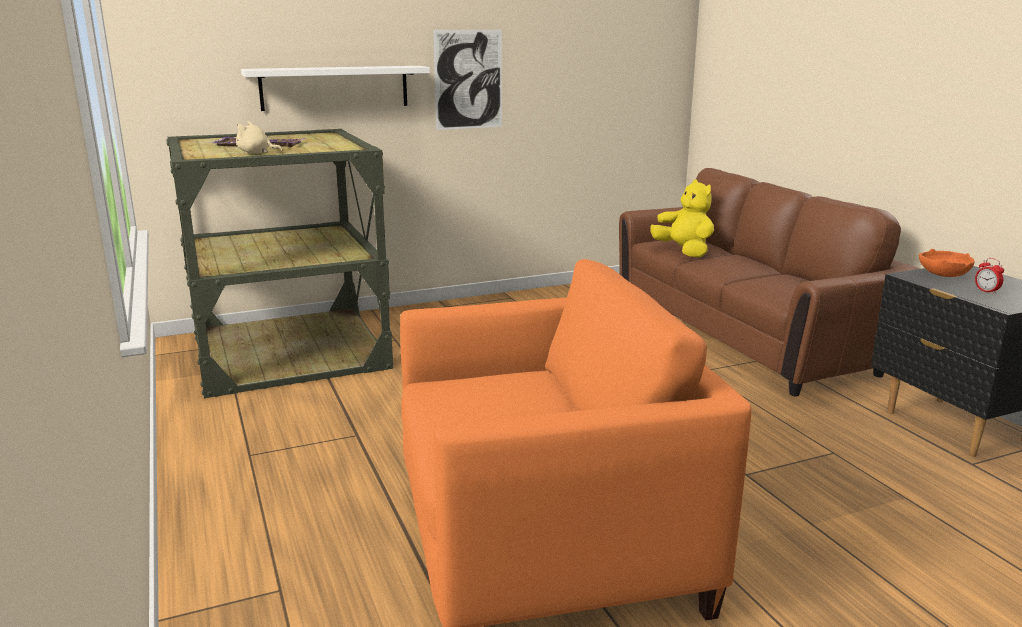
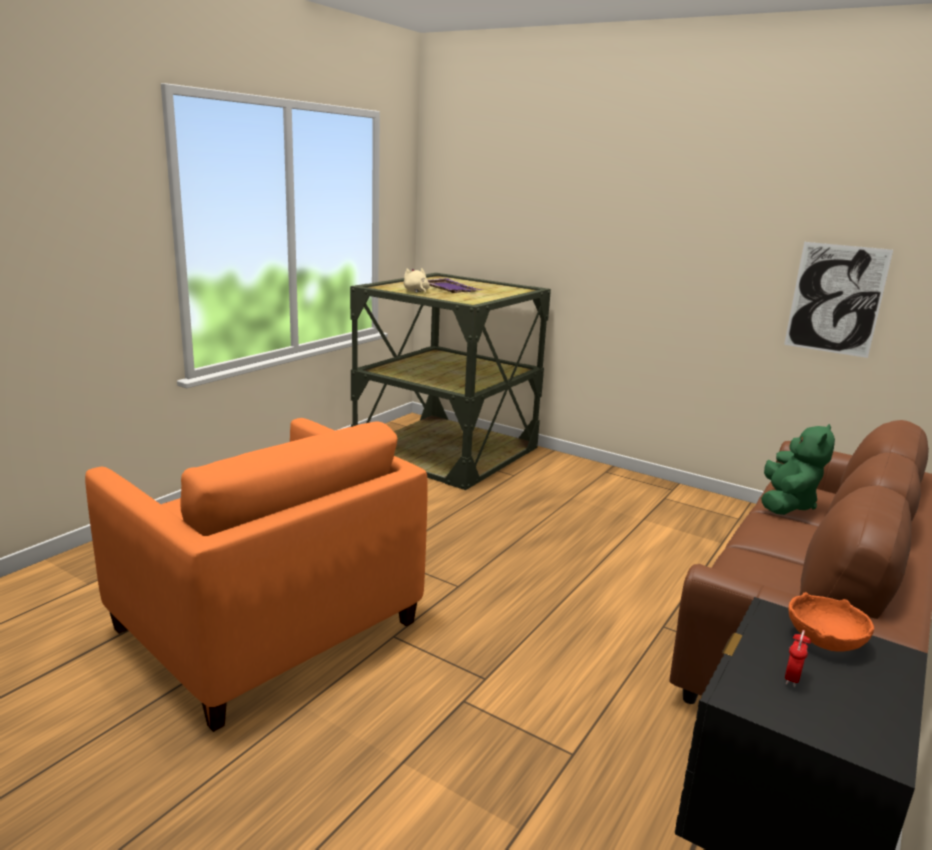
camera: 55 degrees right, 0 degrees up
white shelf [241,66,430,111] -> none
picture [433,30,502,130] -> picture moved to [784,242,893,358]
yellow plush toy [650,180,714,257] -> green plush toy [761,424,835,515]

